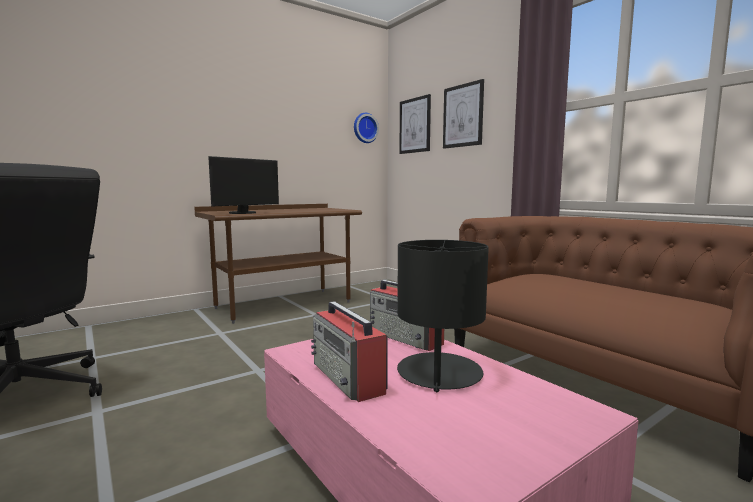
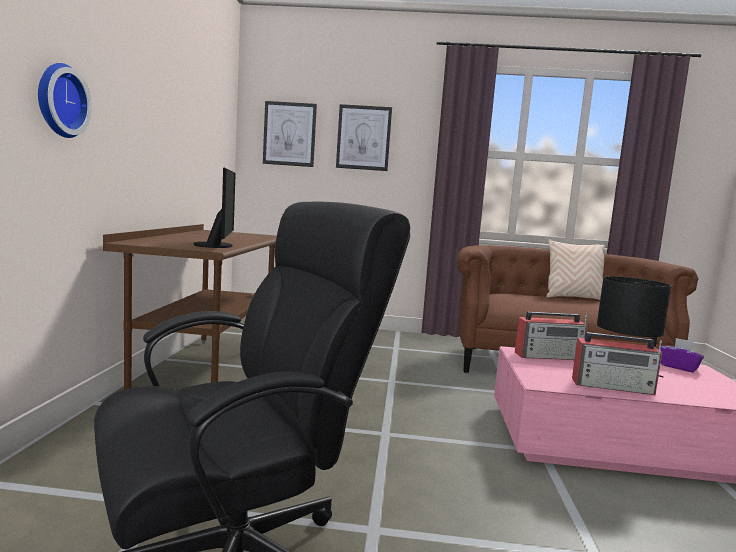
camera: 50 degrees left, 0 degrees up
wall clock [354,113,379,143] -> wall clock moved to [38,63,92,138]
none -> beige pillow [546,239,605,300]
none -> purple tissue box [661,338,704,373]

